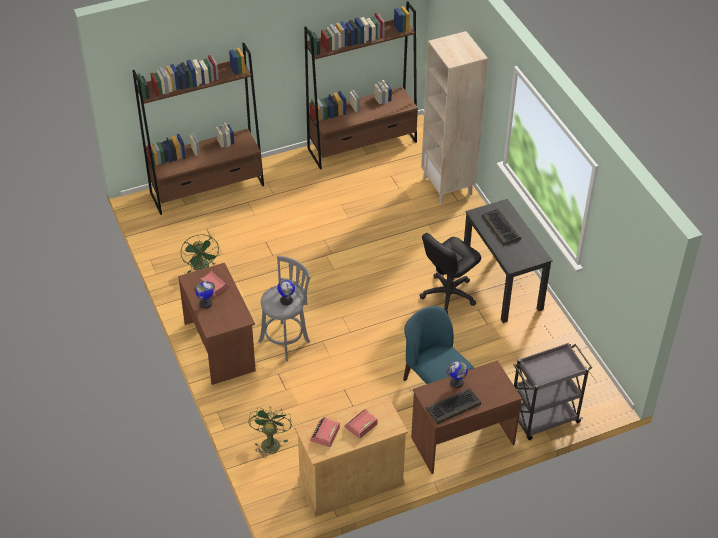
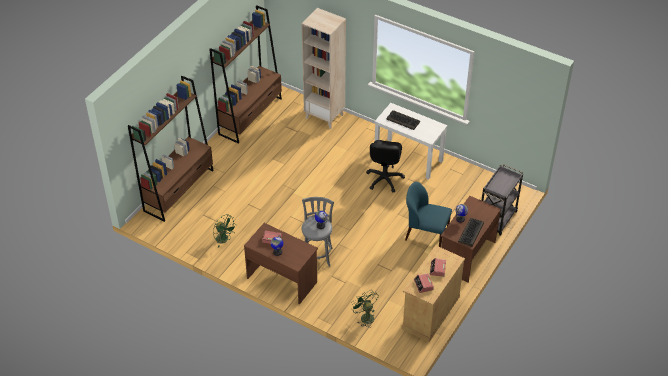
camera: 35 degrees left, 0 degrees up
black desk [464,199,553,323] -> white desk [375,103,447,180]

